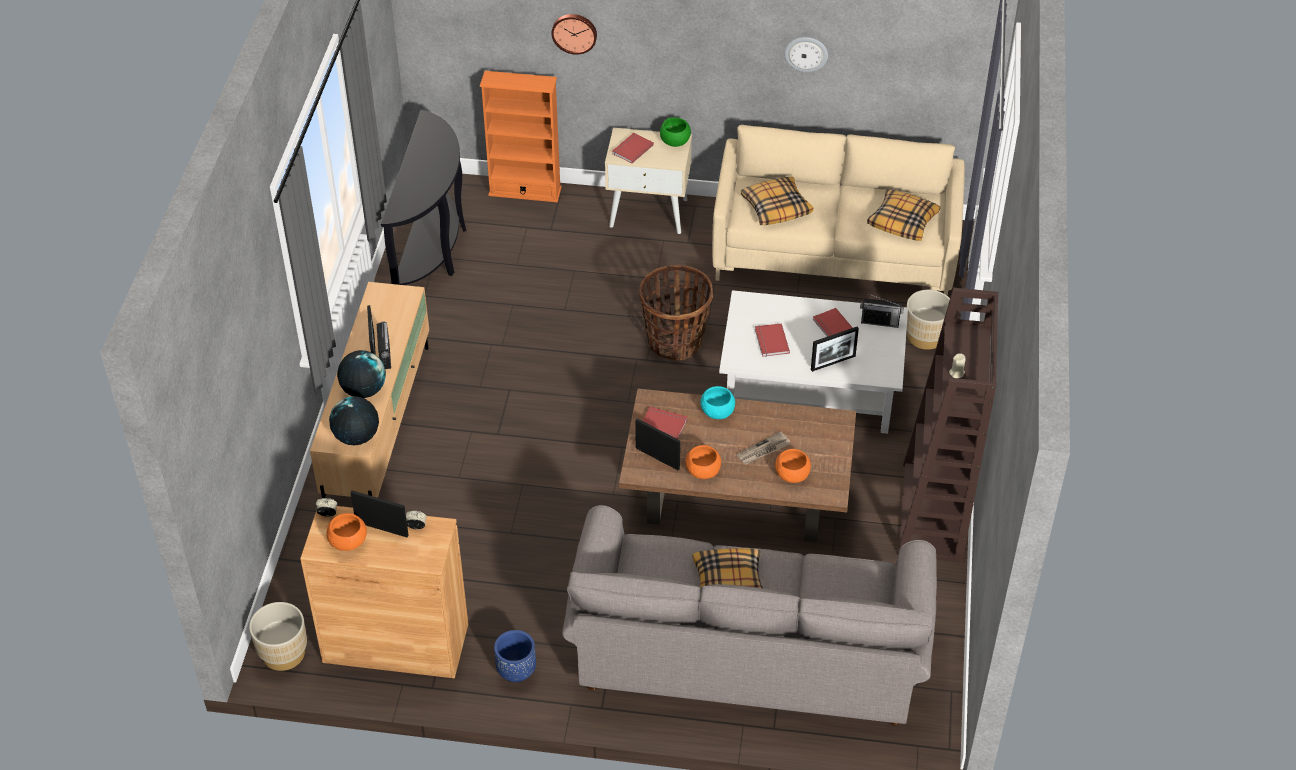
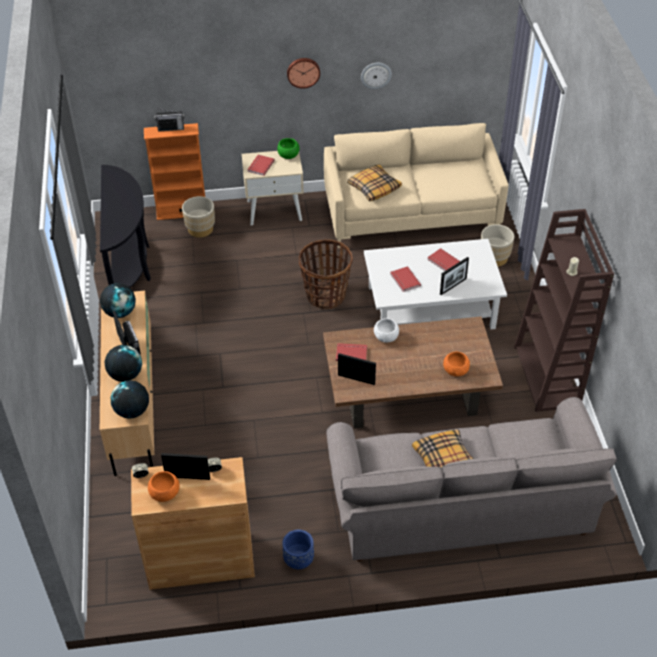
camera: 15 degrees left, 0 degrees up
beige planter [249,602,307,671] -> beige planter moved to [182,196,215,238]
wall clock [551,14,597,55] -> wall clock moved to [287,58,320,89]
orange bowl [685,445,721,479] -> none
turquoise bowl [700,386,735,419] -> white bowl [374,318,399,343]
newspaper [737,431,790,465] -> none
radio [860,294,904,328] -> radio moved to [154,108,185,132]
pillow [867,189,940,241] -> none
none -> globe [100,283,136,318]

